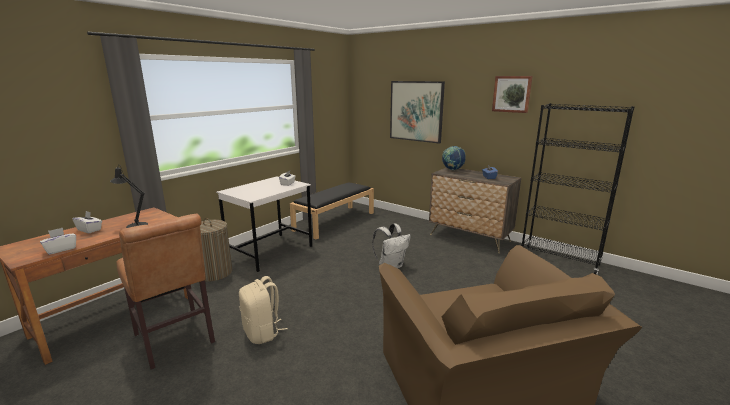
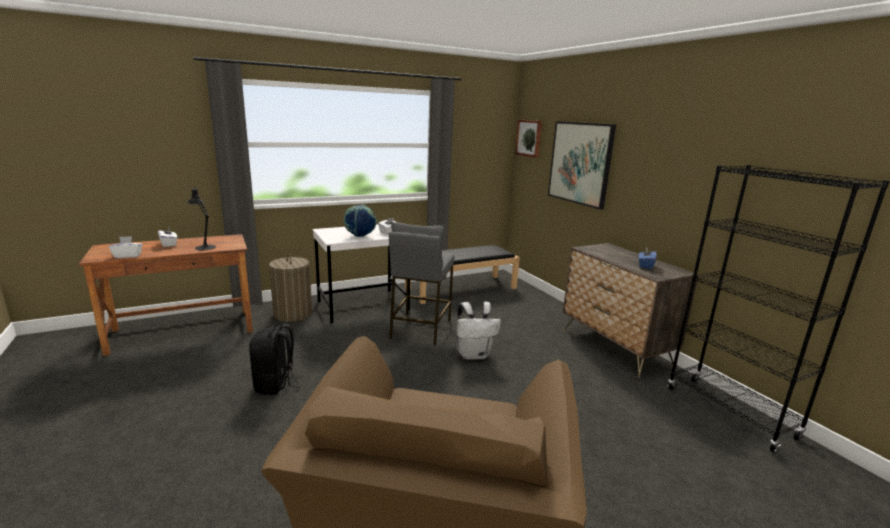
camera: 25 degrees right, 0 degrees up
brown chair [116,214,215,369] -> none
beige backpack [239,276,288,344] -> black backpack [249,324,304,395]
globe [442,146,466,170] -> globe moved to [344,205,377,237]
picture [492,76,533,113] -> picture moved to [515,120,542,158]
none -> grey stool [389,222,455,346]

